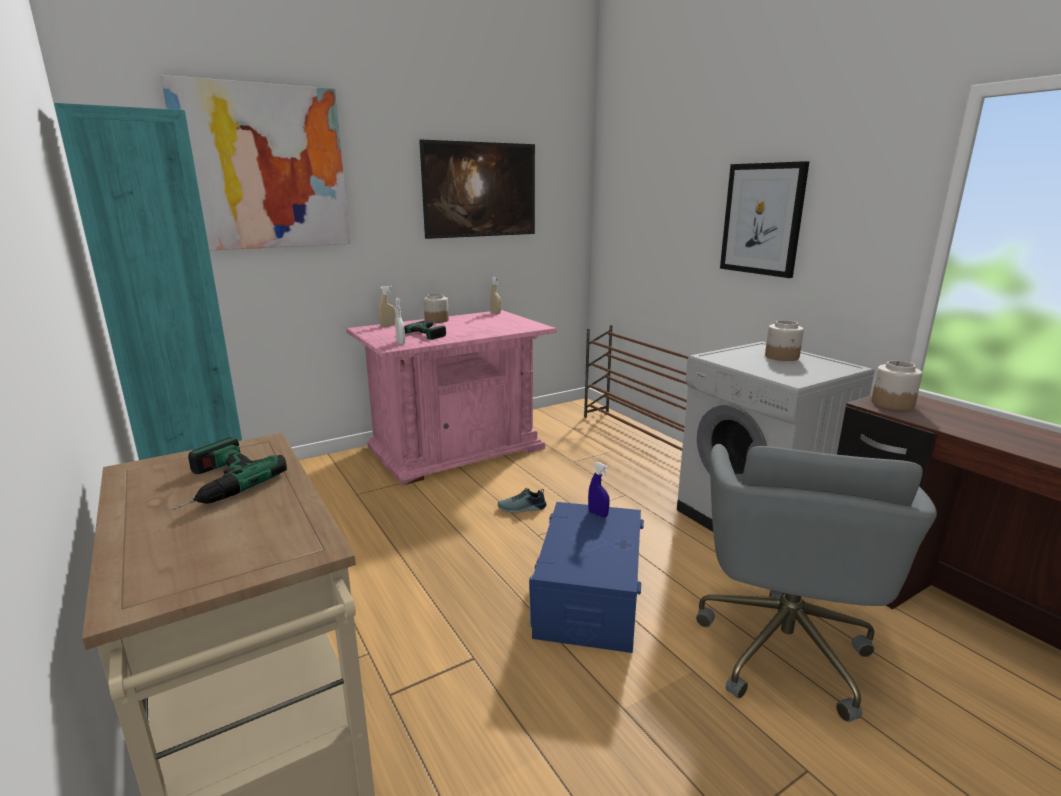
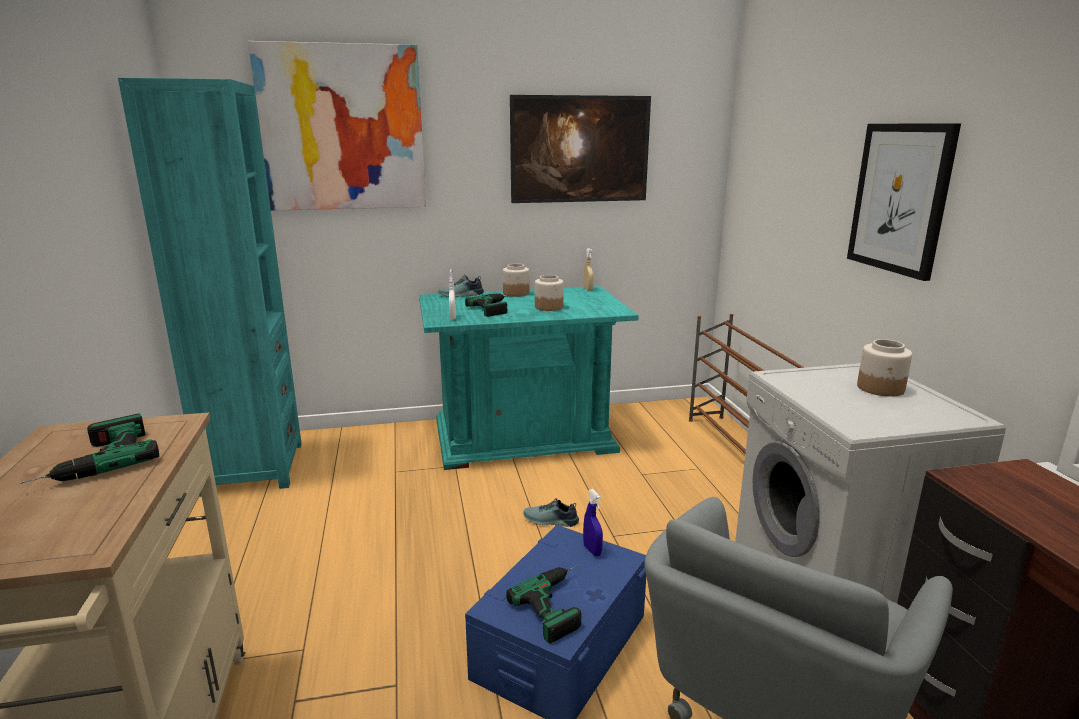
camera: 20 degrees right, 0 degrees up
pink cabinet [346,310,557,486] -> turquoise cabinet [419,286,639,470]
beige spray bottle [379,286,396,327] -> shoe [438,274,484,297]
jar [871,361,922,410] -> jar moved to [535,275,564,311]
none -> power drill [506,565,582,644]

